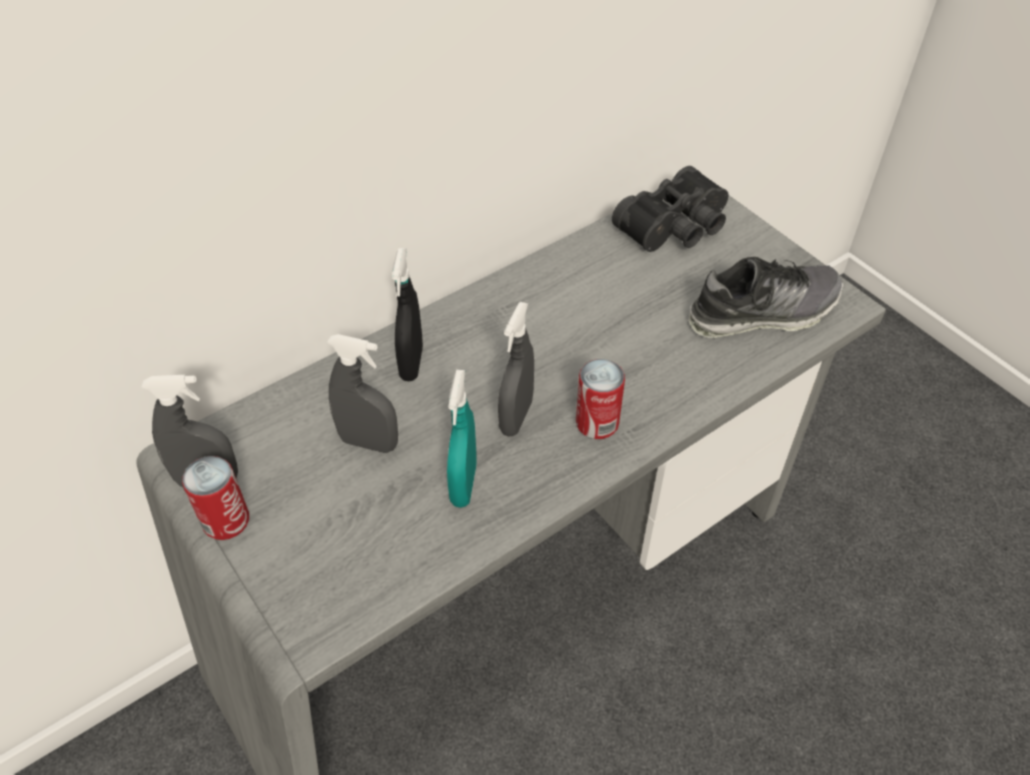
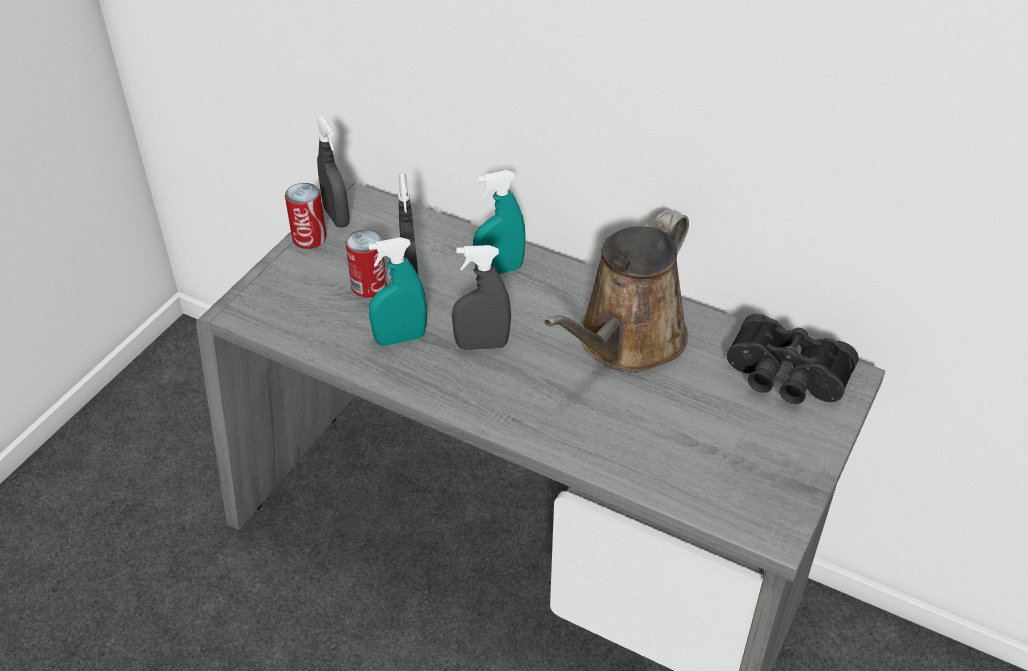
camera: 65 degrees right, 5 degrees down
black spray bottle [392,248,423,381] -> turquoise spray bottle [473,170,525,274]
can [576,359,625,439] -> can moved to [346,229,387,298]
shoe [689,257,843,338] -> none
none -> brown watering can [544,209,689,372]

